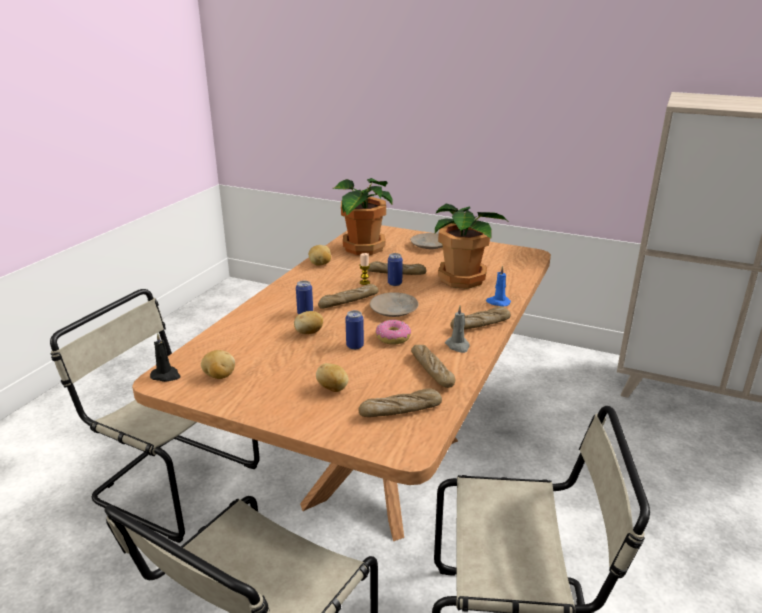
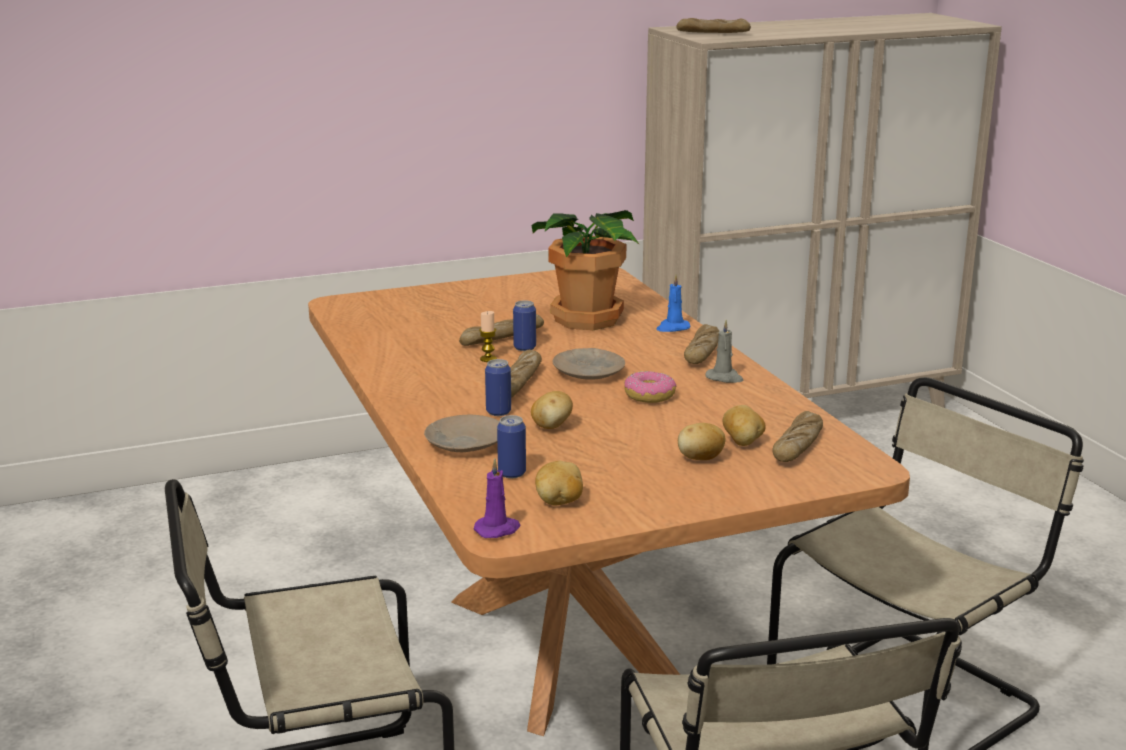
camera: 45 degrees left, 5 degrees down
black candle [150,333,181,382] -> purple candle [473,458,521,538]
potato [309,245,331,266] -> potato moved to [723,405,766,446]
potted plant [334,178,393,255] -> none
can [346,310,364,350] -> can moved to [497,415,526,478]
beige plate [410,233,443,249] -> beige plate moved to [424,415,500,452]
bread [411,345,456,388] -> bread moved to [676,18,751,33]

